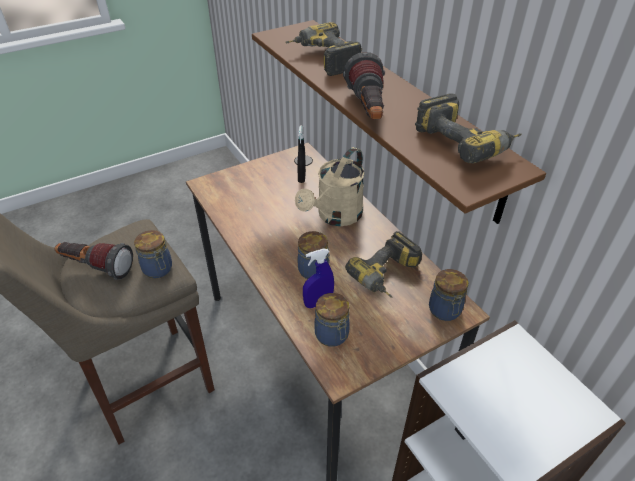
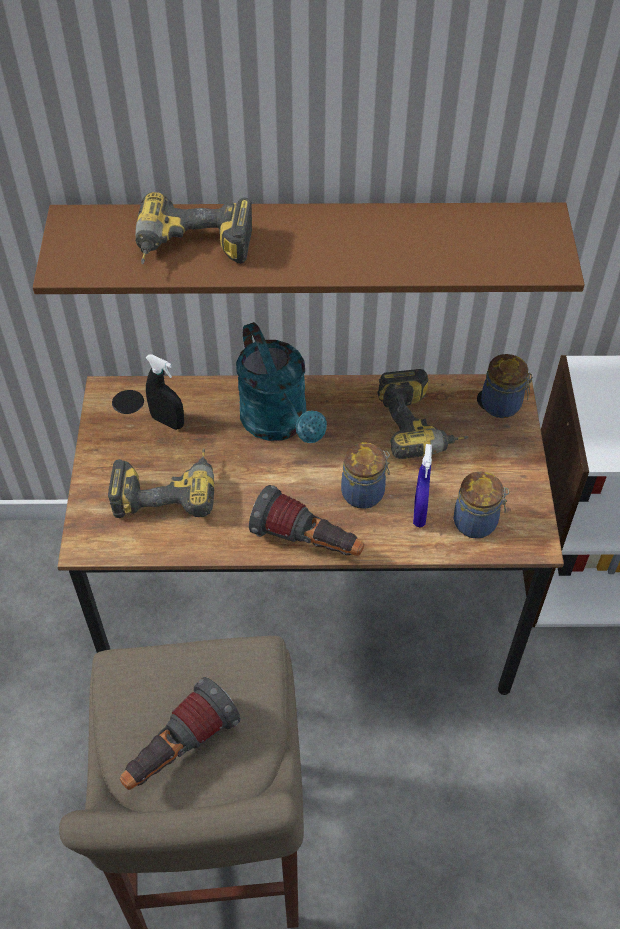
camera: 60 degrees left, 10 degrees up
jar [134,230,172,278] -> none
beige watering can [295,147,365,226] -> turquoise watering can [236,322,327,443]
flashlight [343,52,385,119] -> flashlight moved to [249,485,364,556]
power drill [415,93,522,163] -> power drill moved to [108,448,214,518]

